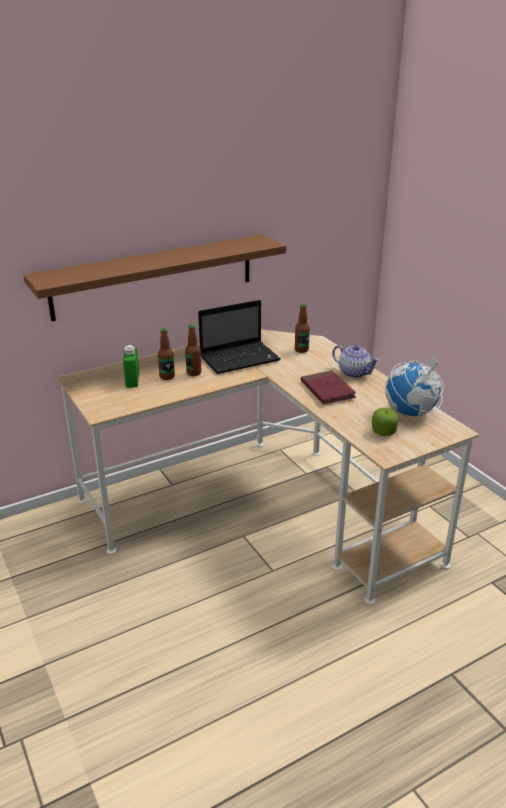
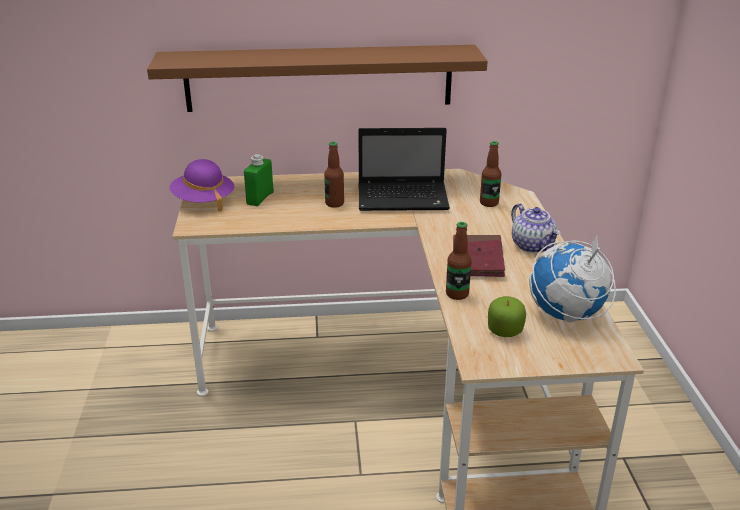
camera: 25 degrees right, 0 degrees up
bottle [158,328,175,380] -> bottle moved to [446,222,472,300]
none -> purple hat [169,159,234,212]

